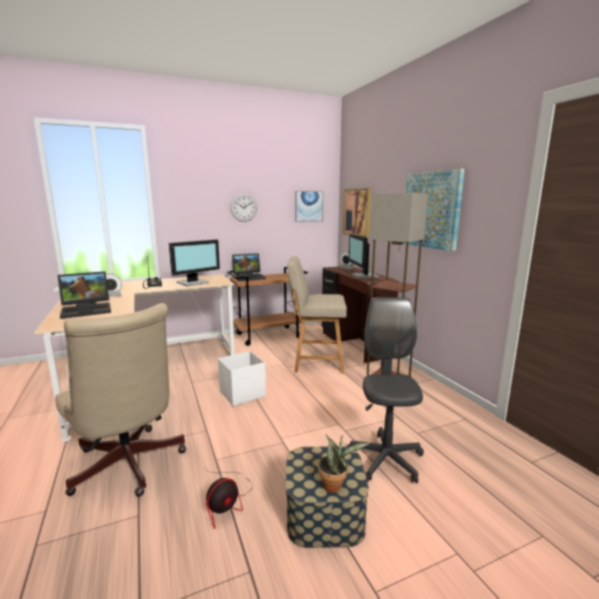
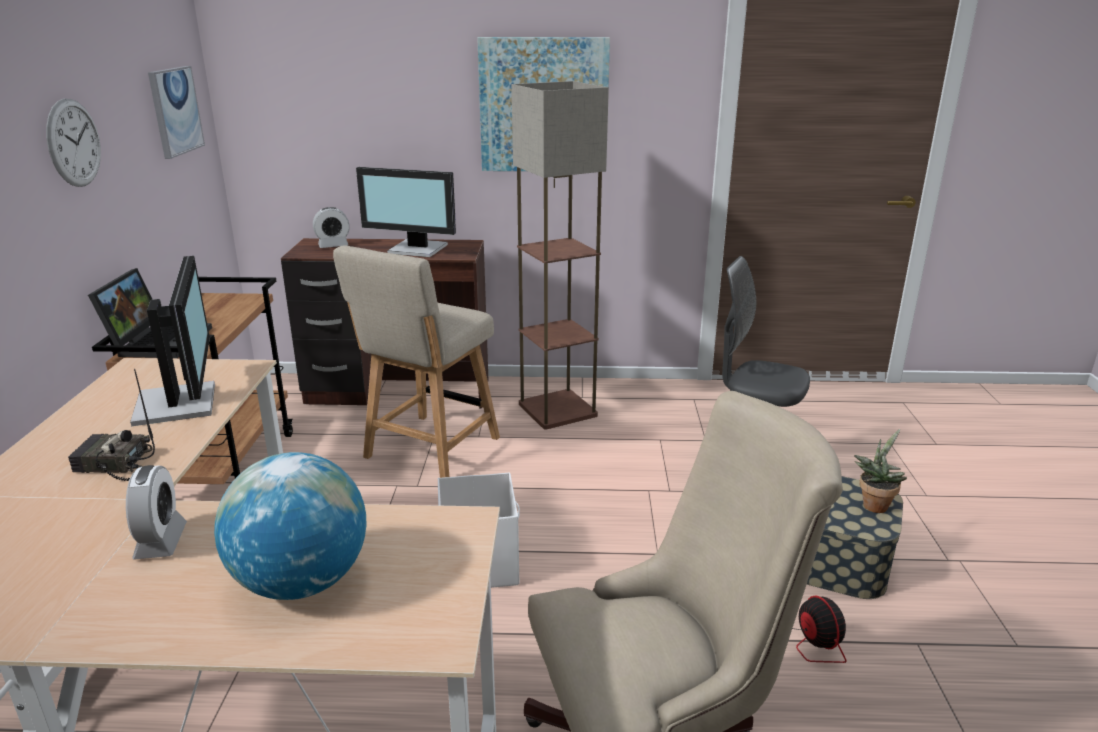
camera: 65 degrees left, 10 degrees up
laptop [57,271,111,319] -> globe [214,452,366,600]
picture [343,188,371,238] -> none

